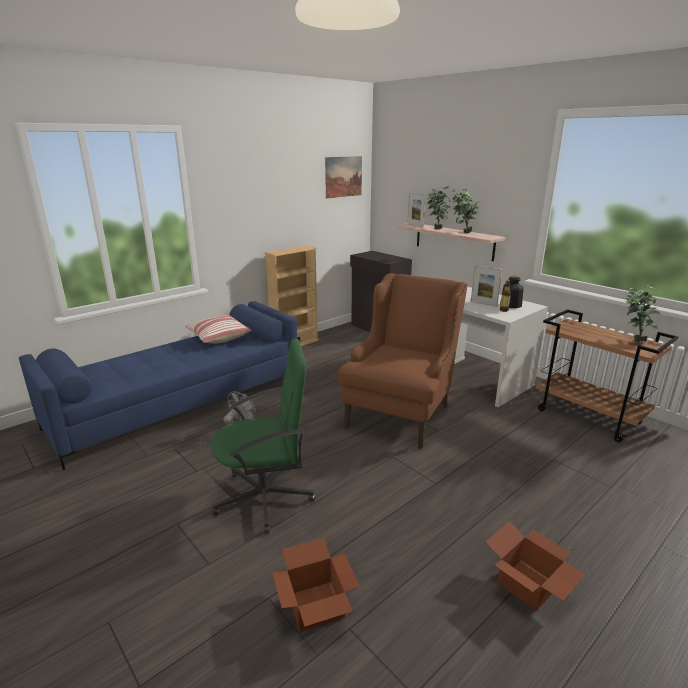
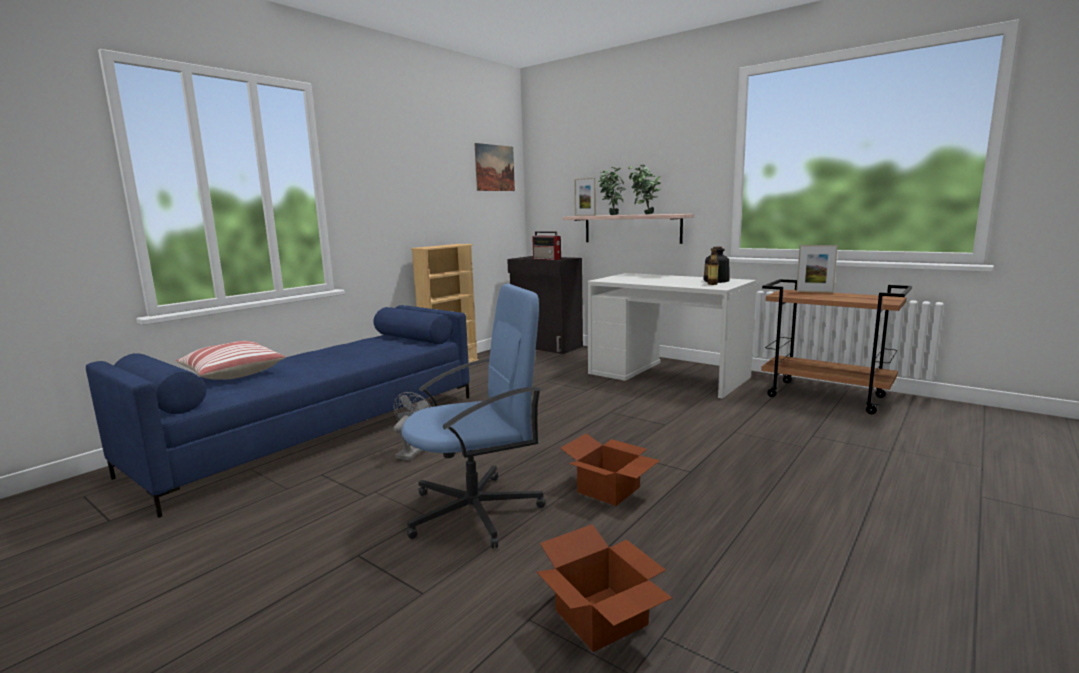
camera: 10 degrees left, 10 degrees down
pillow [185,315,251,344] -> pillow moved to [176,341,285,380]
green office chair [210,339,315,534] -> blue office chair [401,284,545,548]
brown armchair [338,273,468,449] -> none
picture frame [471,265,502,307] -> picture frame moved to [796,245,838,293]
cardboard box [485,521,586,611] -> cardboard box moved to [561,433,660,506]
potted plant [626,284,660,342] -> none
none -> radio [532,231,561,260]

